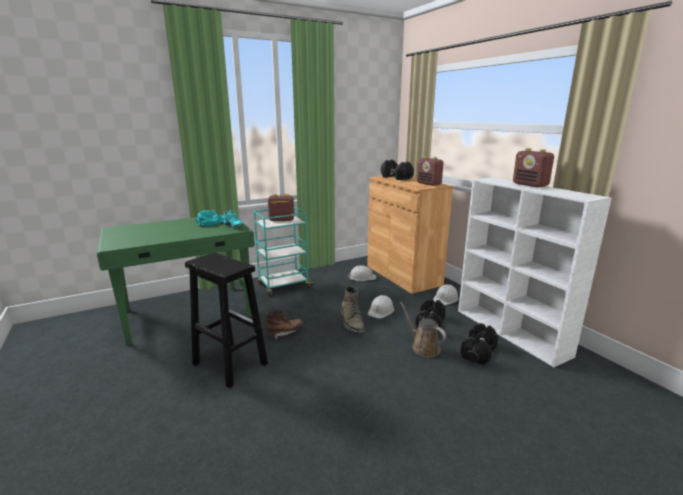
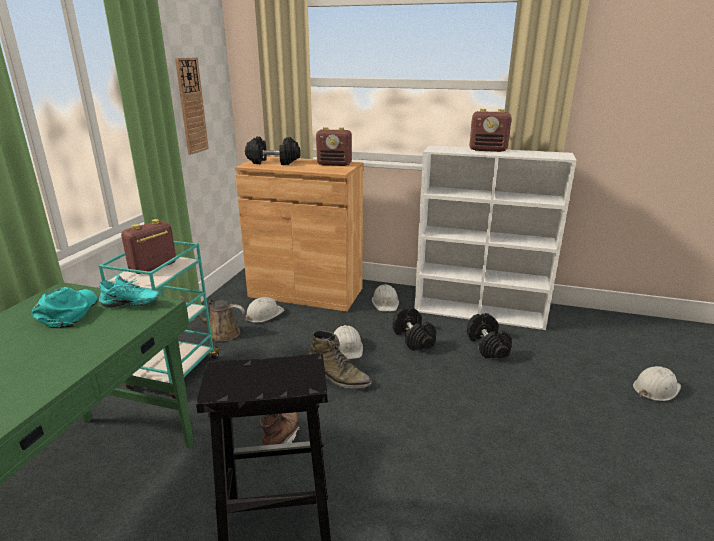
camera: 45 degrees left, 5 degrees up
brown watering can [400,302,446,357] -> brown watering can moved to [181,296,245,342]
none -> wall clock [175,58,209,155]
none -> white hard hat [633,366,681,401]

